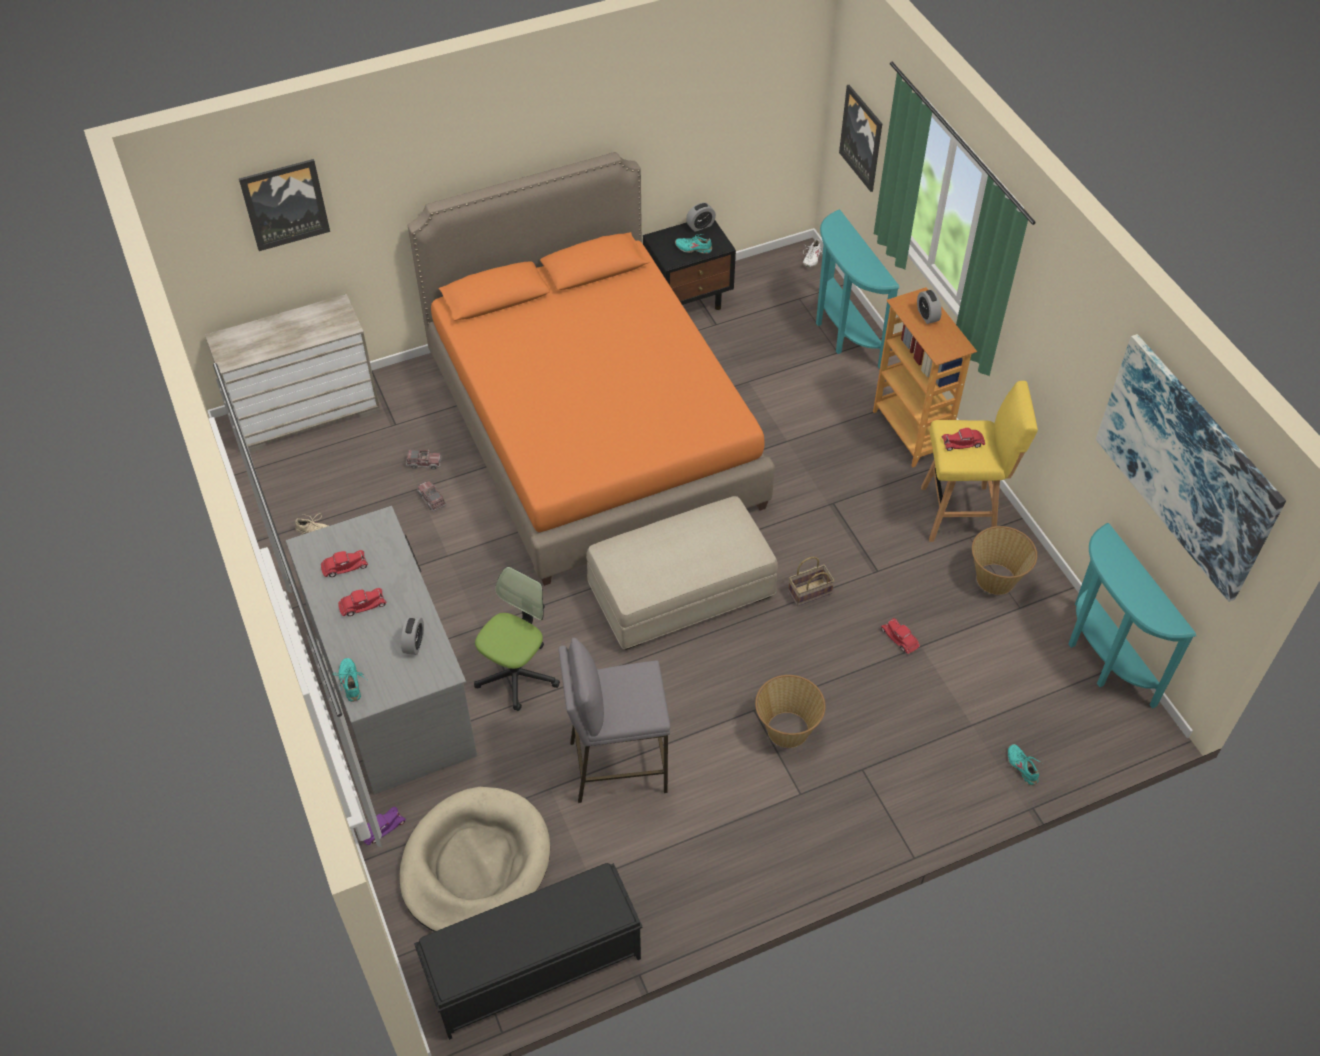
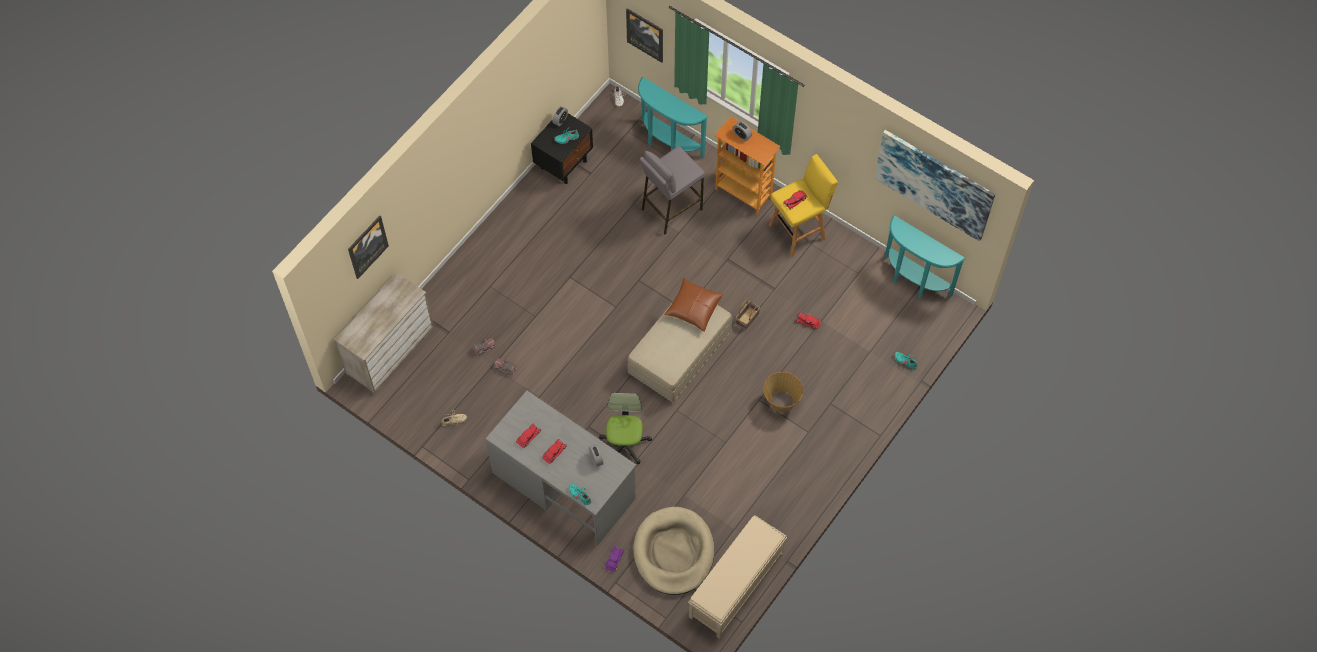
camera: 30 degrees left, 10 degrees up
orange bed [408,152,775,586] -> none
black bench [414,863,643,1040] -> beige bench [688,515,787,639]
grey stool [558,638,670,803] -> grey stool moved to [640,146,705,235]
basket [972,526,1037,595] -> none
none -> brown pillow [664,278,724,332]

